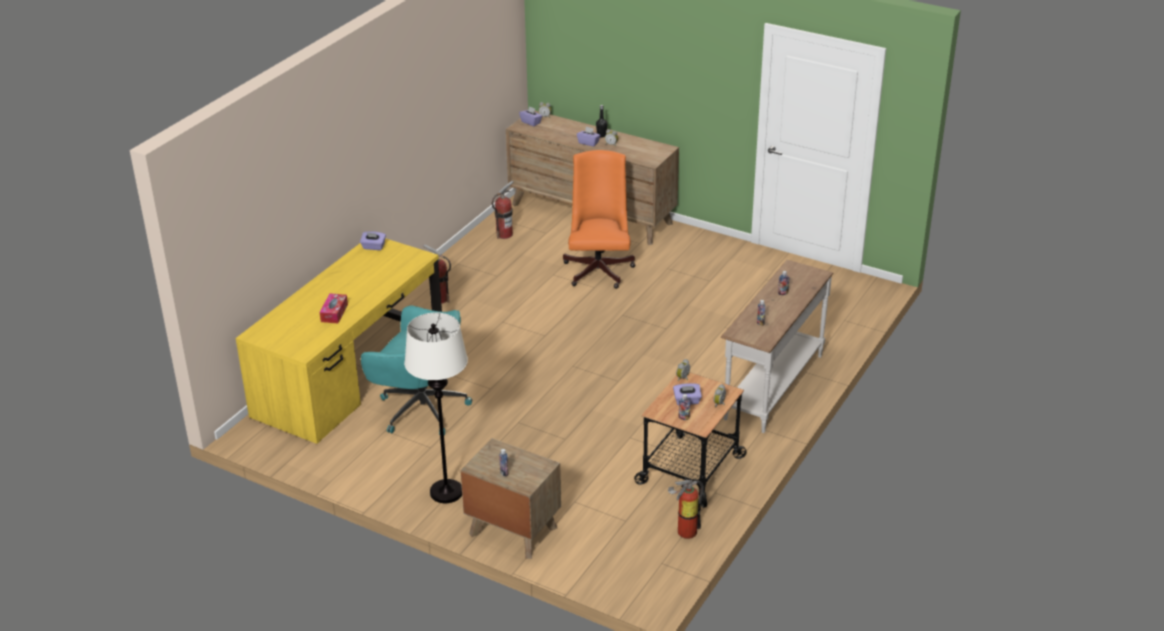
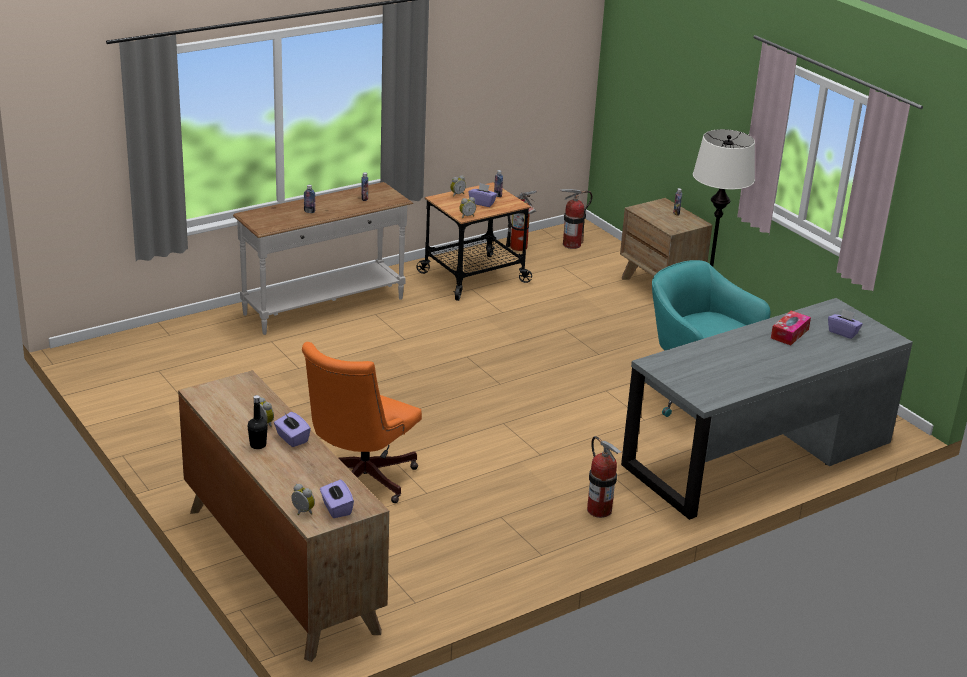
camera: 155 degrees left, 5 degrees down
yellow desk [236,238,442,444] -> grey desk [621,298,913,520]
purple tissue box [360,231,386,250] -> purple tissue box moved to [828,309,863,339]
fire extinguisher [492,181,514,239] -> fire extinguisher moved to [560,189,592,249]

